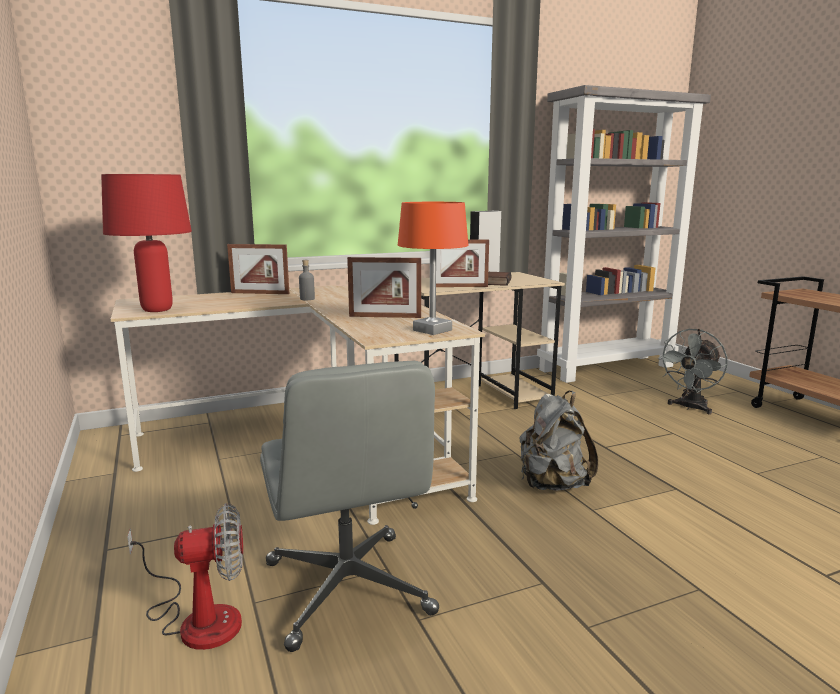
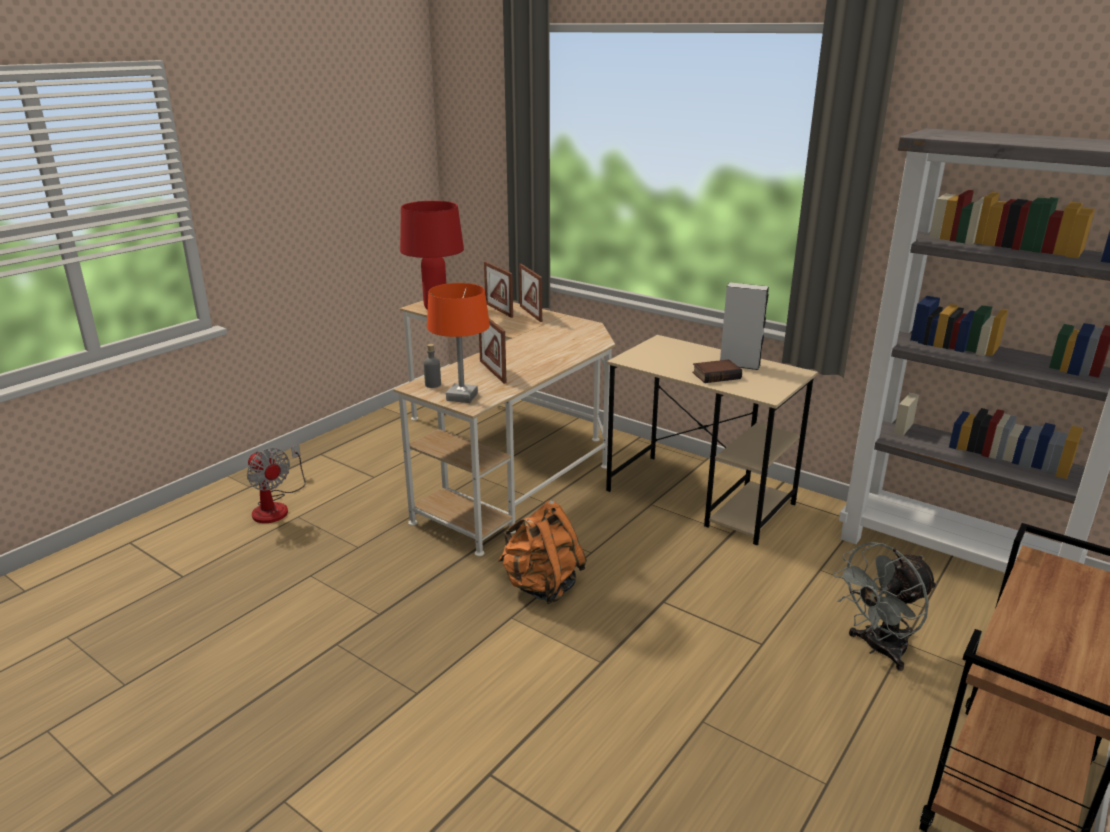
camera: 60 degrees right, 10 degrees up
grey office chair [260,361,439,652] -> none
grey bottle [299,260,315,300] -> grey bottle moved to [424,344,441,388]
picture frame [436,239,489,287] -> picture frame moved to [484,261,513,318]
grey backpack [520,391,598,491] -> orange backpack [498,500,587,604]
grey fan [658,329,728,415] -> grey fan turned 45 degrees counterclockwise [834,542,937,671]

